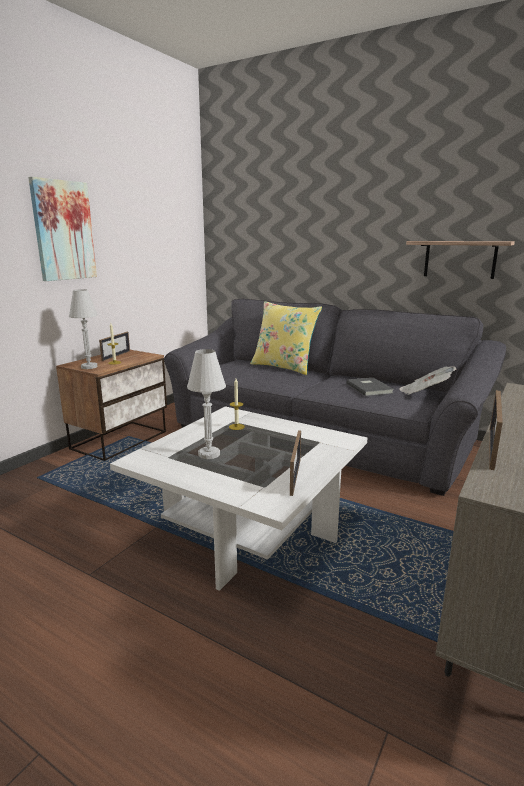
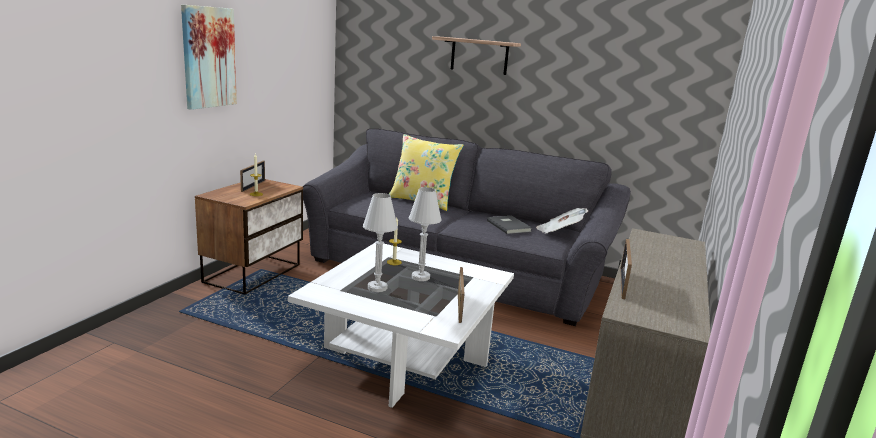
camera: 10 degrees left, 0 degrees up
white table lamp [69,289,98,369] -> white table lamp moved to [409,187,441,281]
shelf [406,241,515,279] -> shelf moved to [432,36,521,75]

